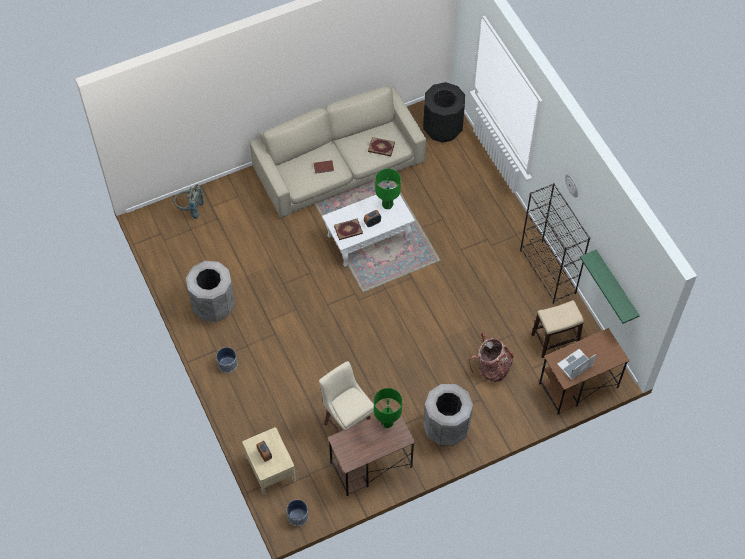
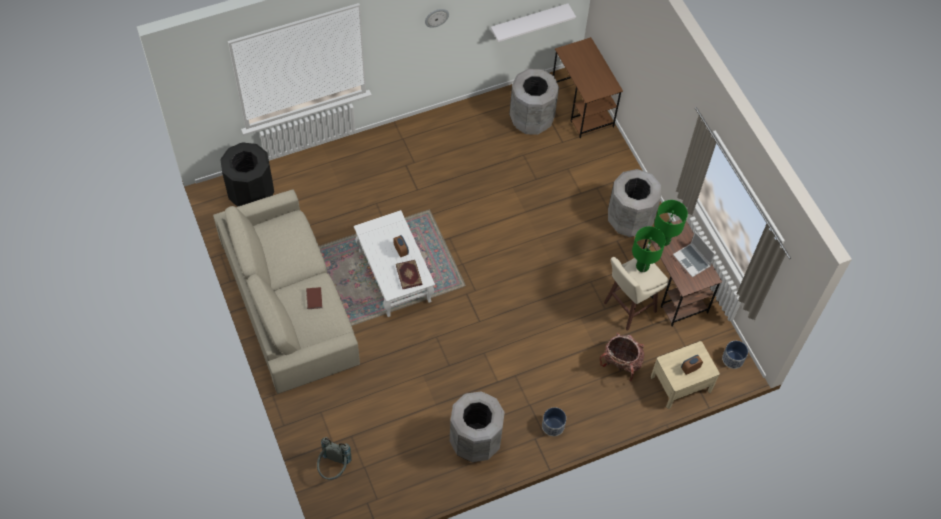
camera: 90 degrees left, 0 degrees up
book [368,137,395,156] -> none
green table lamp [375,169,401,209] -> green table lamp moved to [632,226,666,272]
backpack [469,333,514,382] -> backpack moved to [600,333,644,381]
black bookcase [520,183,590,304] -> none
stool [531,300,584,358] -> grey trash can [509,69,559,135]
laptop [557,349,596,380] -> laptop moved to [673,232,715,277]
green shelf [580,250,640,324] -> white shelf [491,3,576,42]

